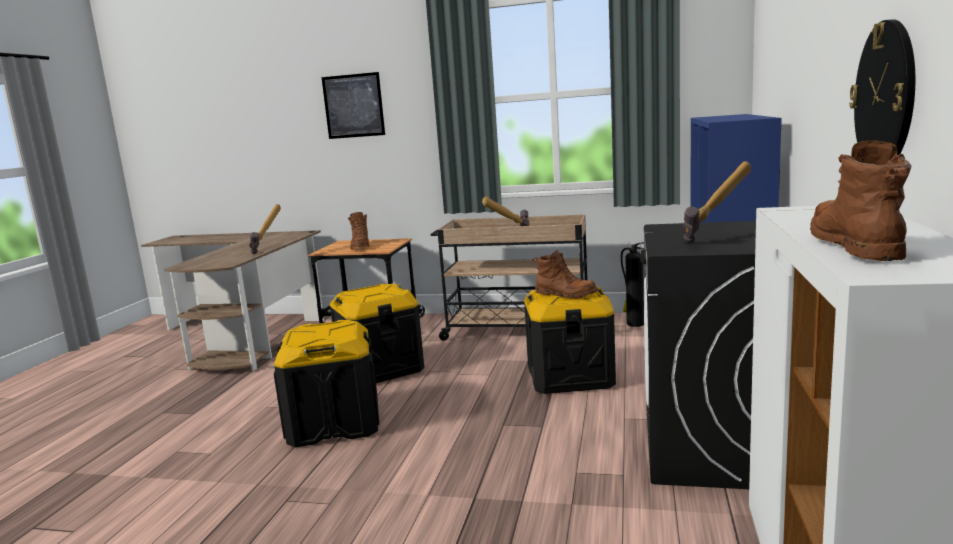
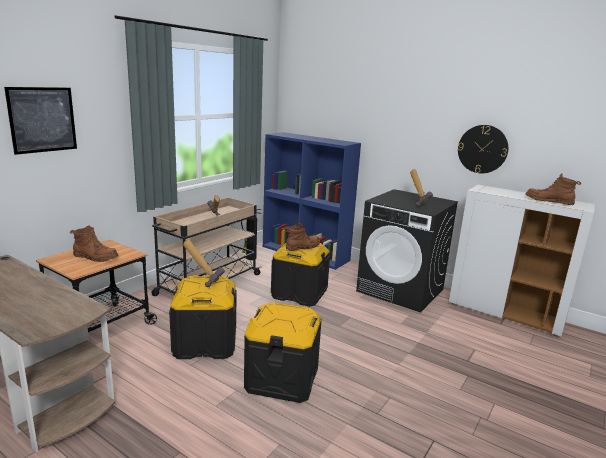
camera: 70 degrees left, 5 degrees up
hammer [250,204,281,254] -> hammer moved to [183,239,225,287]

